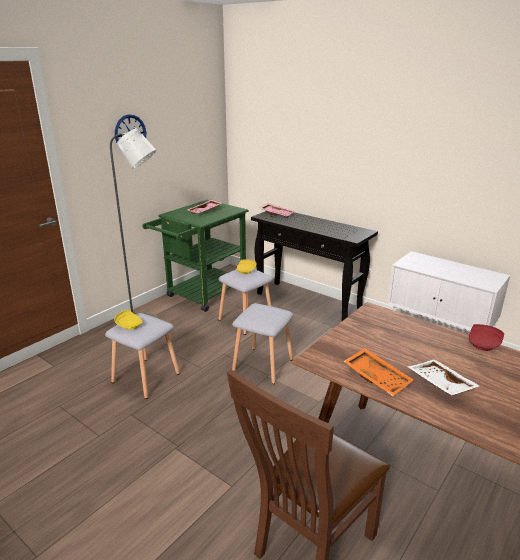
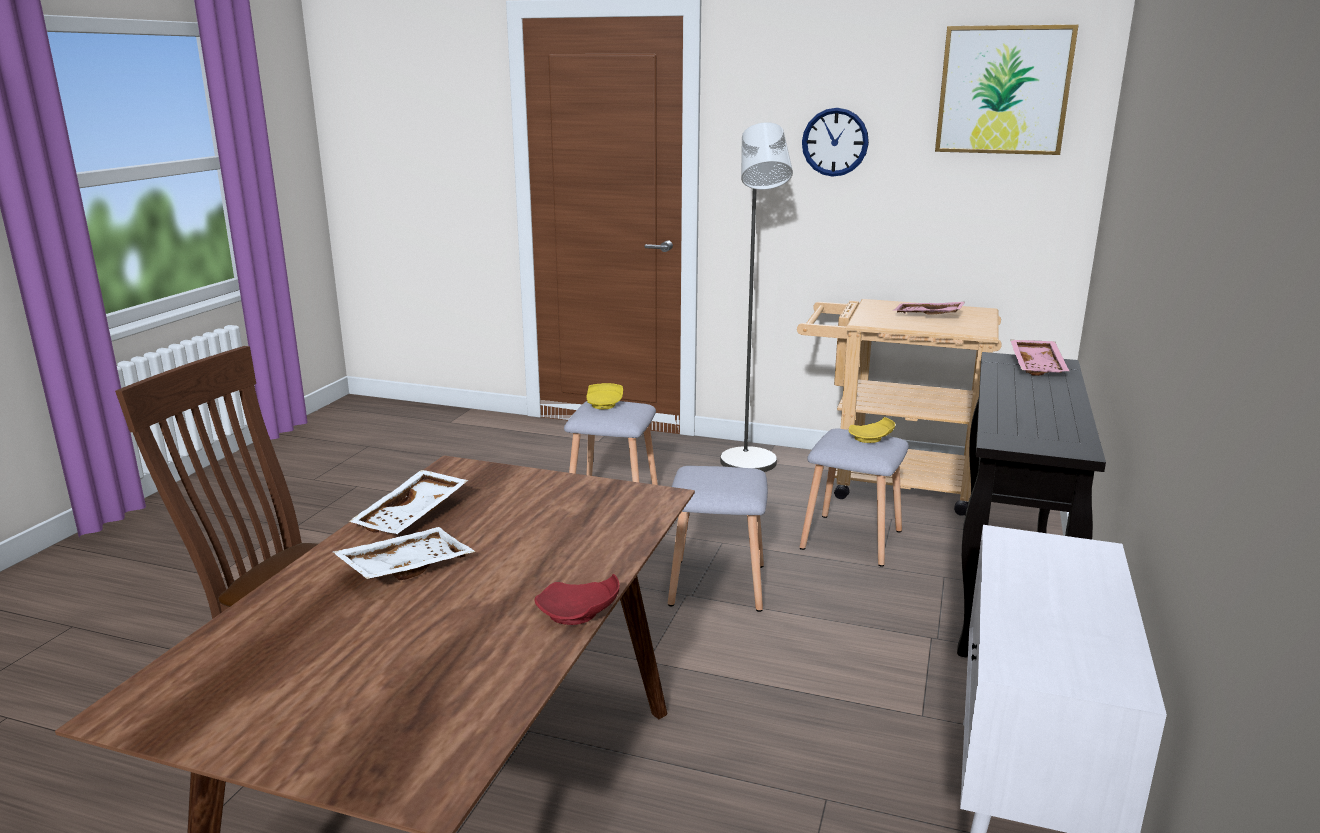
camera: 70 degrees right, 5 degrees down
green cart [142,200,249,312] -> beige cart [797,299,1002,516]
orange tray [343,348,414,396] -> white tray [349,470,468,534]
none -> picture [935,25,1078,155]

